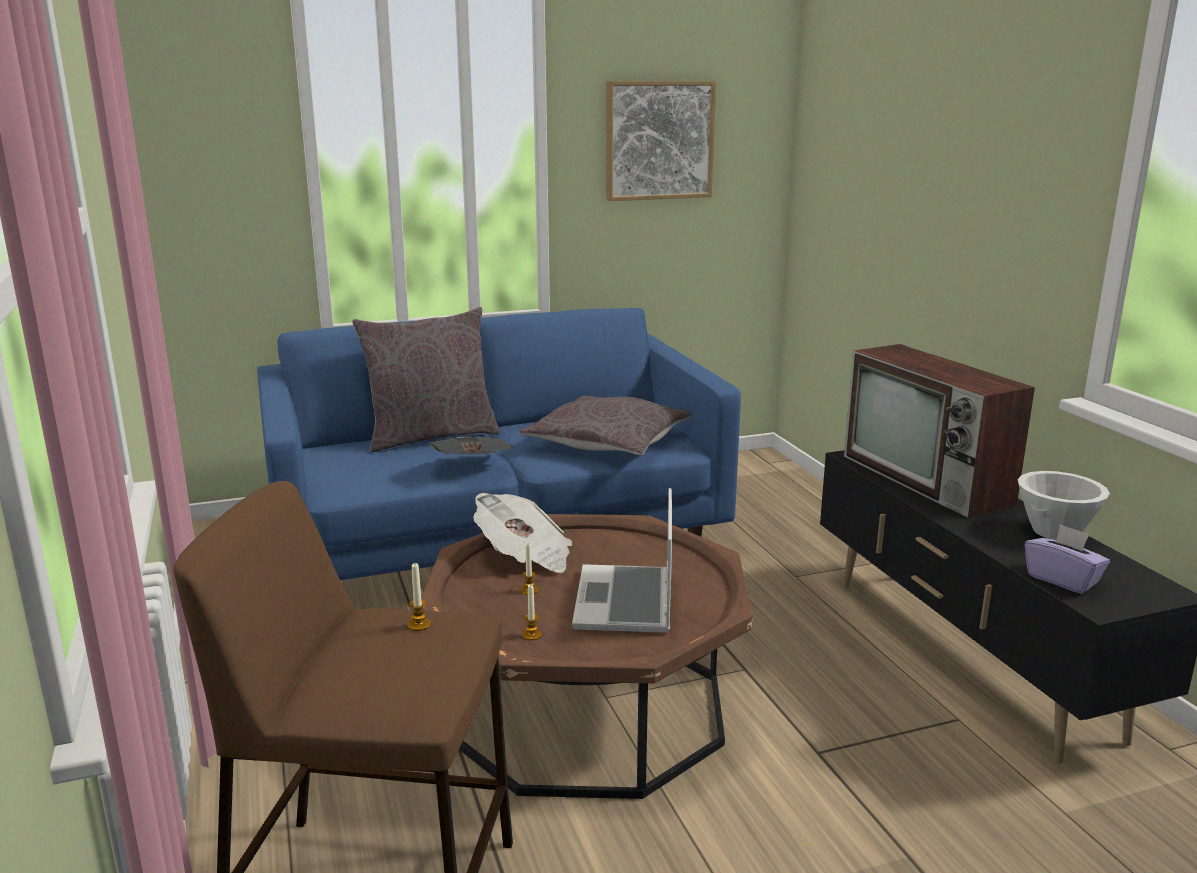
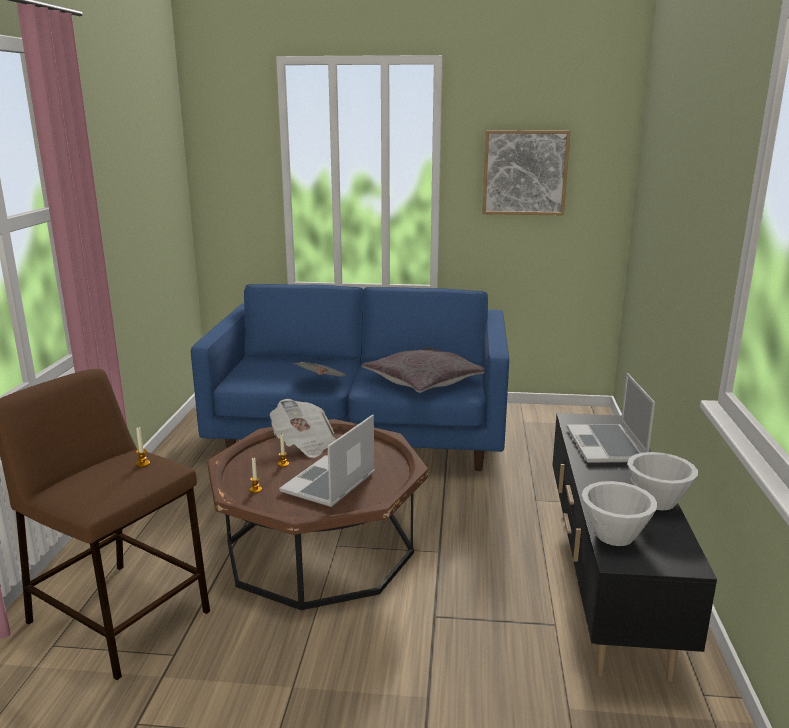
camera: 25 degrees right, 0 degrees up
grey pillow [352,307,500,452] -> none
television [844,344,1035,518] -> laptop [567,373,655,463]
purple tissue box [1025,524,1110,594] -> white bowl [582,481,658,546]

